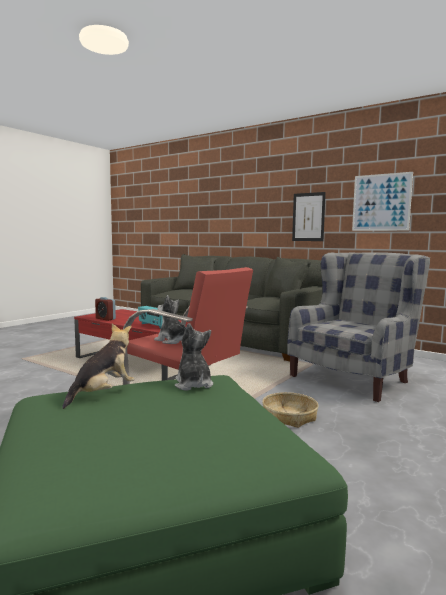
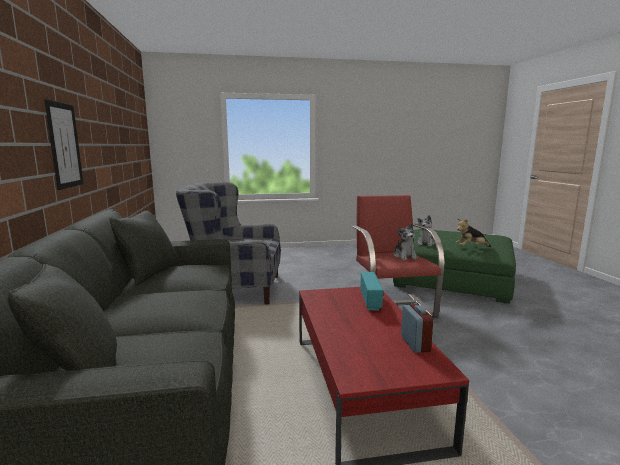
camera: 135 degrees left, 5 degrees up
basket [262,392,319,428] -> none
picture [352,172,413,231] -> none

